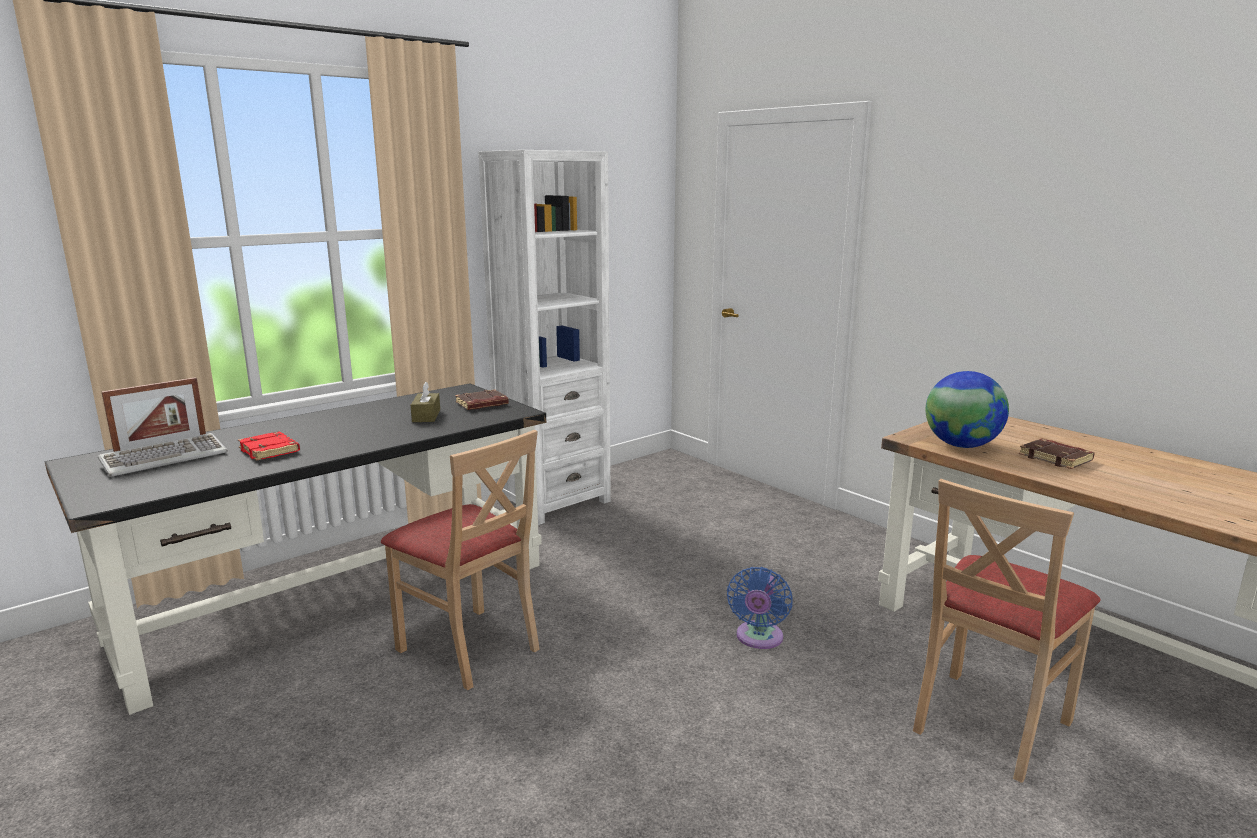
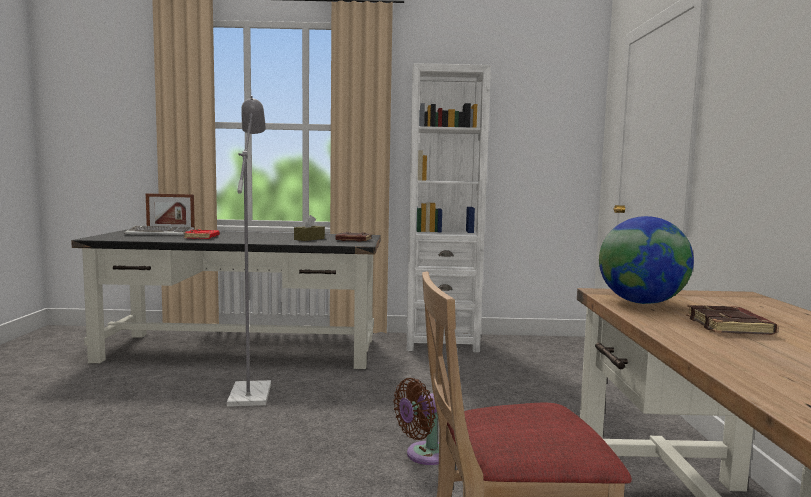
camera: 40 degrees right, 10 degrees down
beige chair [381,430,540,690] -> grey floor lamp [227,95,271,407]
blue fan [727,567,793,649] -> brown fan [393,378,439,465]

